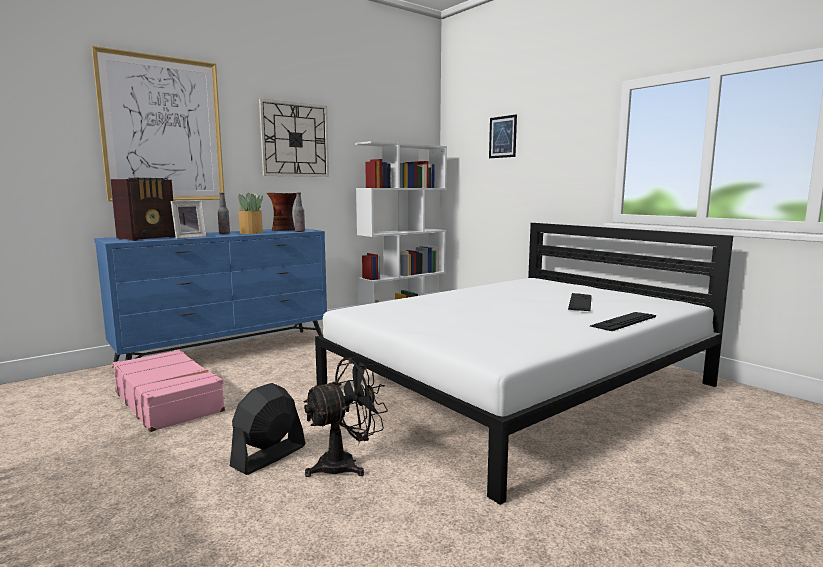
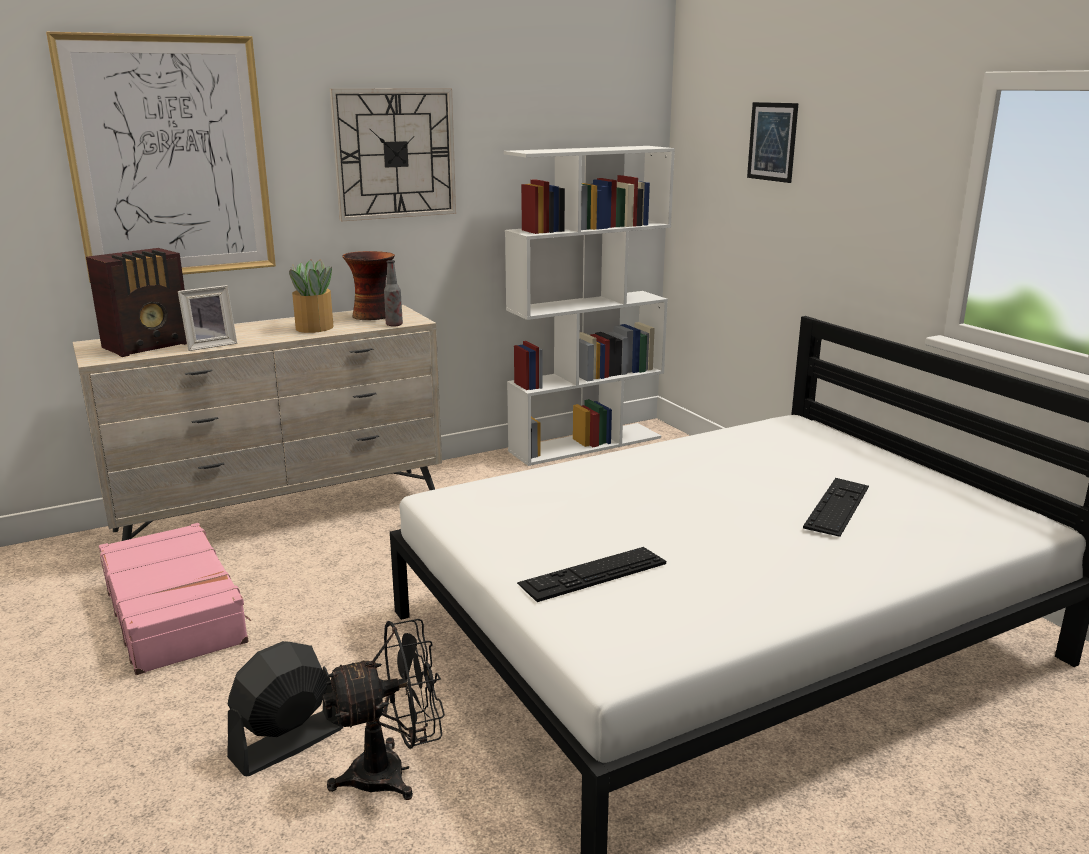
camera: 10 degrees right, 10 degrees up
blue dresser [94,229,327,362] -> beige dresser [73,305,442,541]
bottle [218,193,230,234] -> none
keyboard [590,312,656,331] -> keyboard moved to [517,547,666,602]

